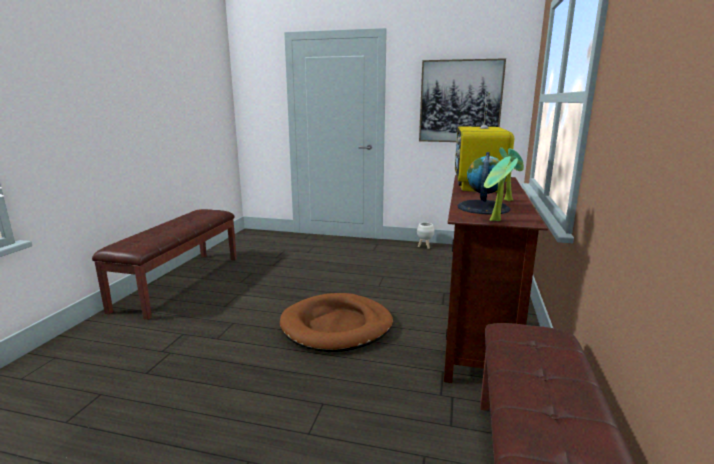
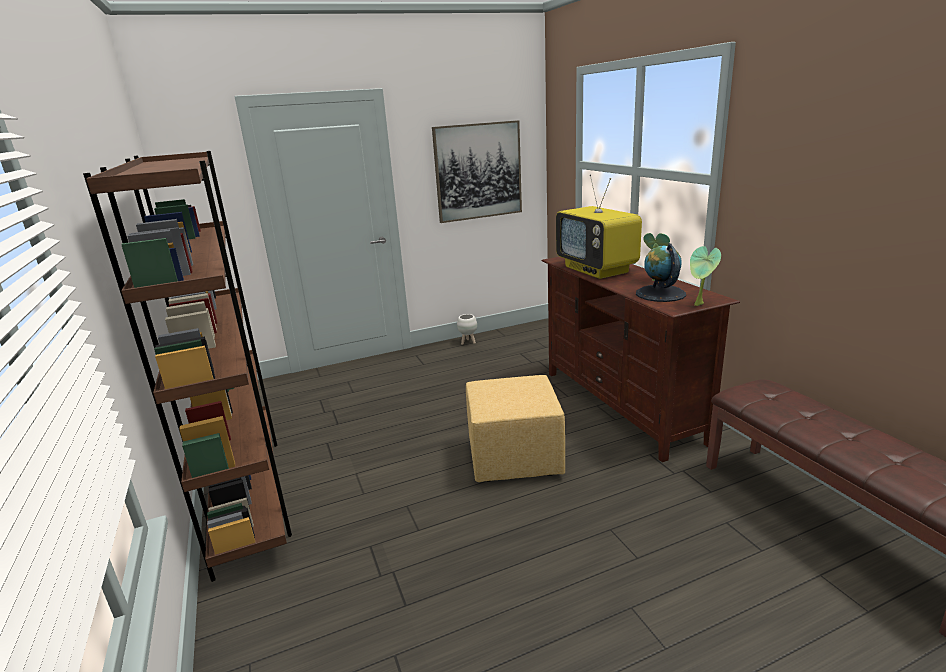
camera: 35 degrees left, 5 degrees up
brown bench [92,209,237,320] -> brown bookcase [83,151,292,582]
brown dog bed [280,293,393,352] -> yellow ottoman [466,375,565,482]

